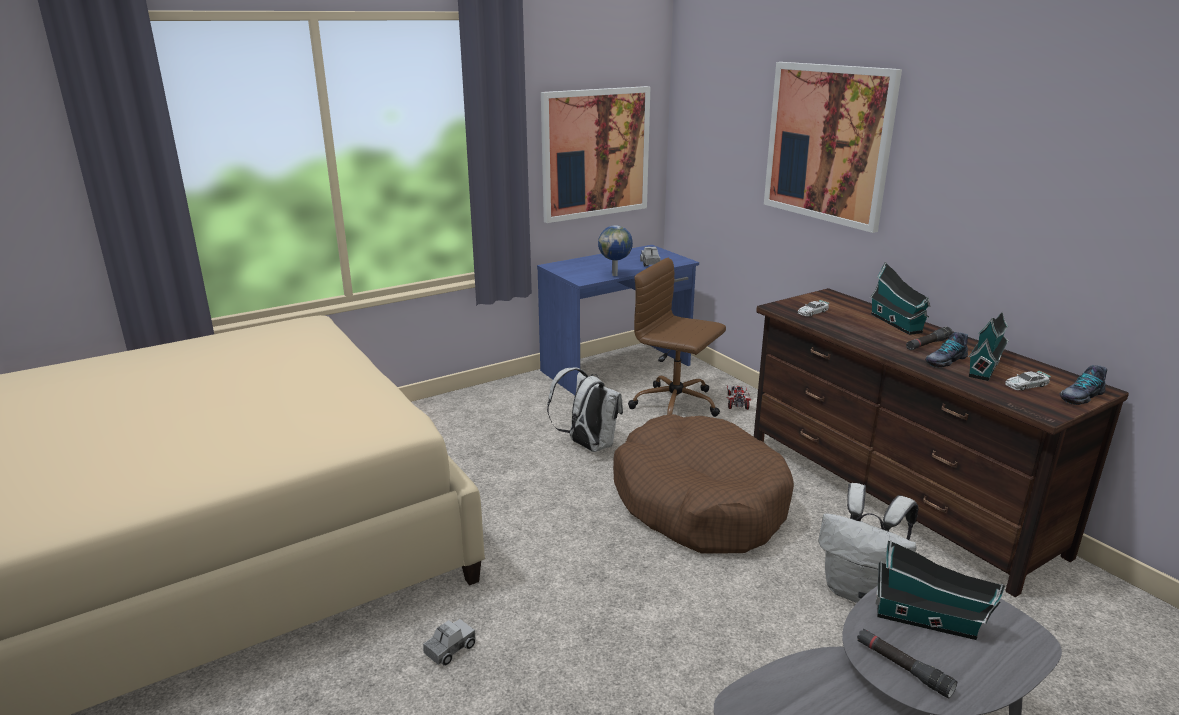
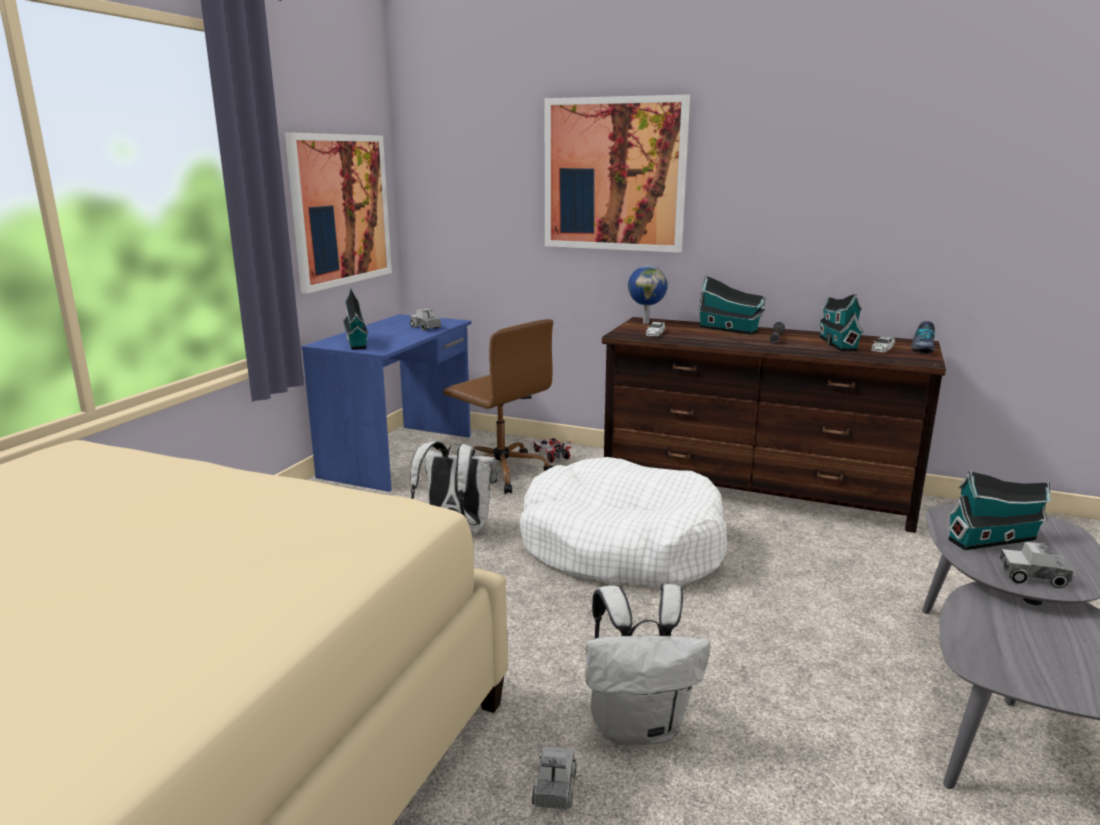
camera: 35 degrees left, 5 degrees down
globe [598,225,633,276] -> globe moved to [628,266,667,324]
brown dog bed [613,414,794,553] -> white dog bed [519,457,727,587]
brown office chair [628,258,726,417] -> brown office chair turned 135 degrees counterclockwise [443,319,554,494]
white backpack [819,483,919,603] -> white backpack moved to [586,584,711,745]
black flashlight [857,628,957,698] -> toy truck [999,542,1074,588]
shoe [925,332,968,368] -> none
none -> toy house [343,287,368,350]

